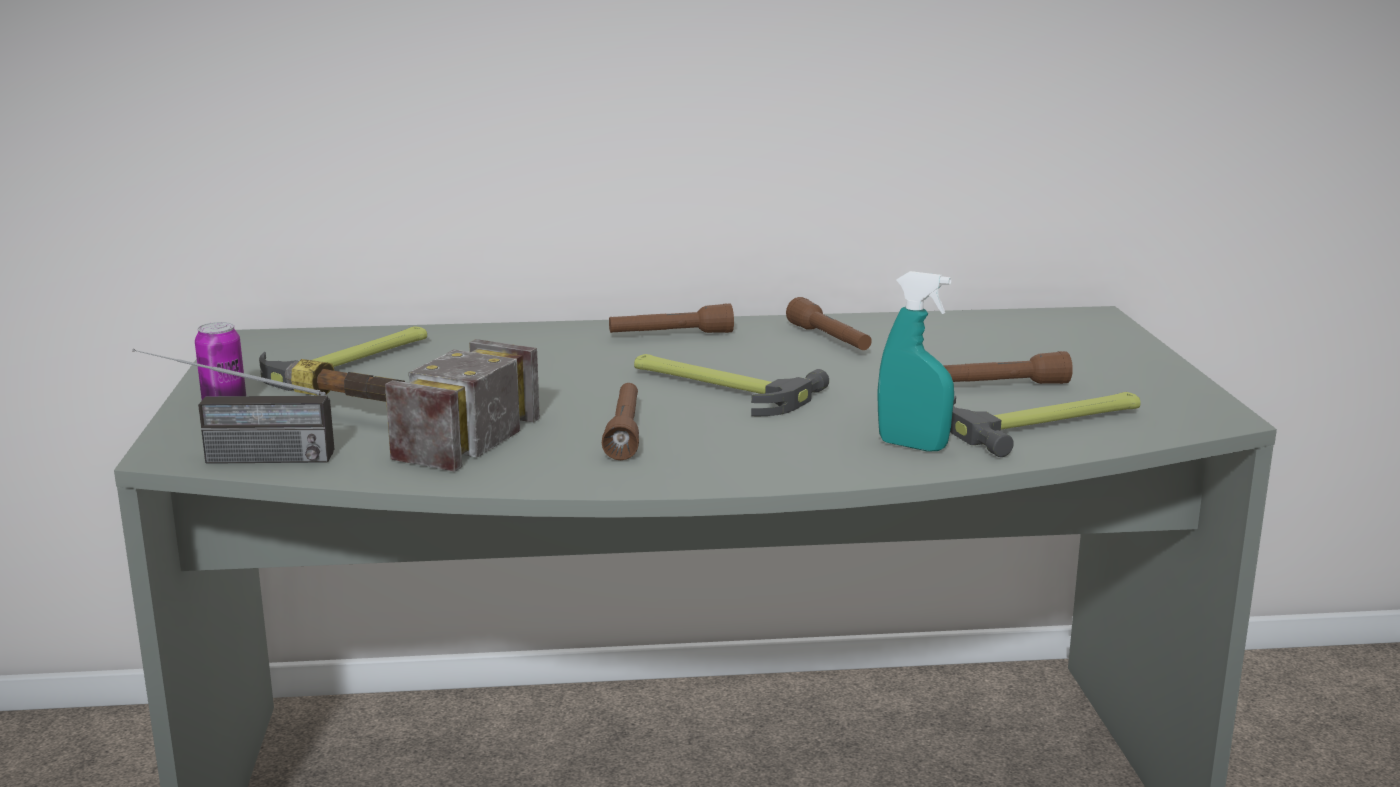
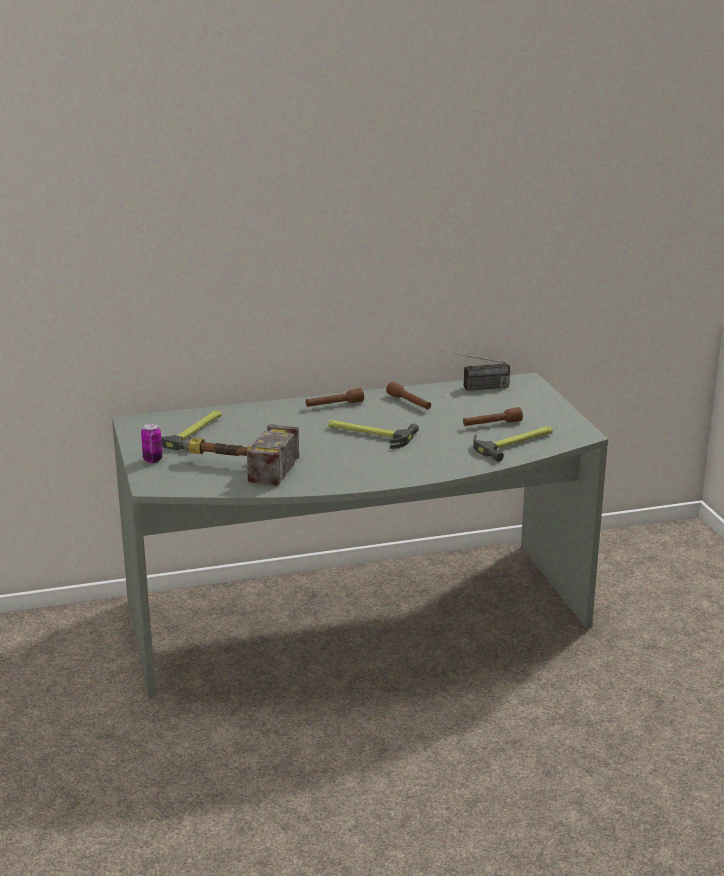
camera: 10 degrees left, 5 degrees up
radio [132,349,334,464] -> radio moved to [441,351,510,391]
brown flashlight [602,383,639,460] -> none
turquoise spray bottle [878,271,954,451] -> none

